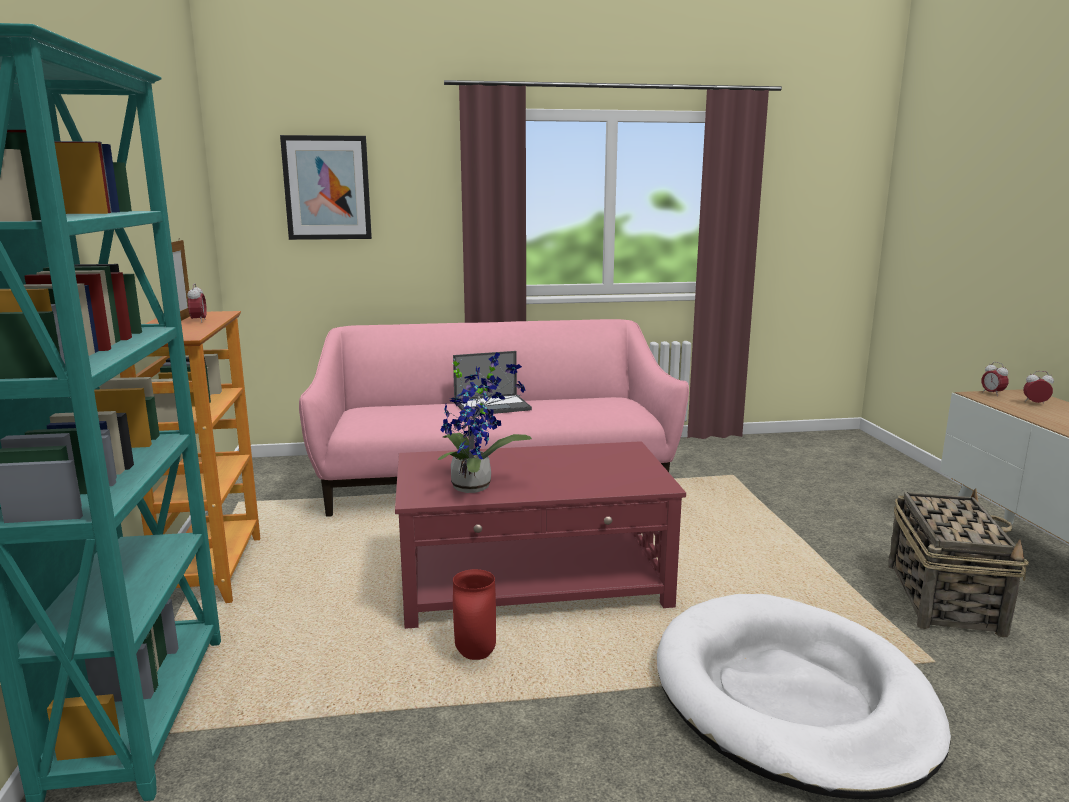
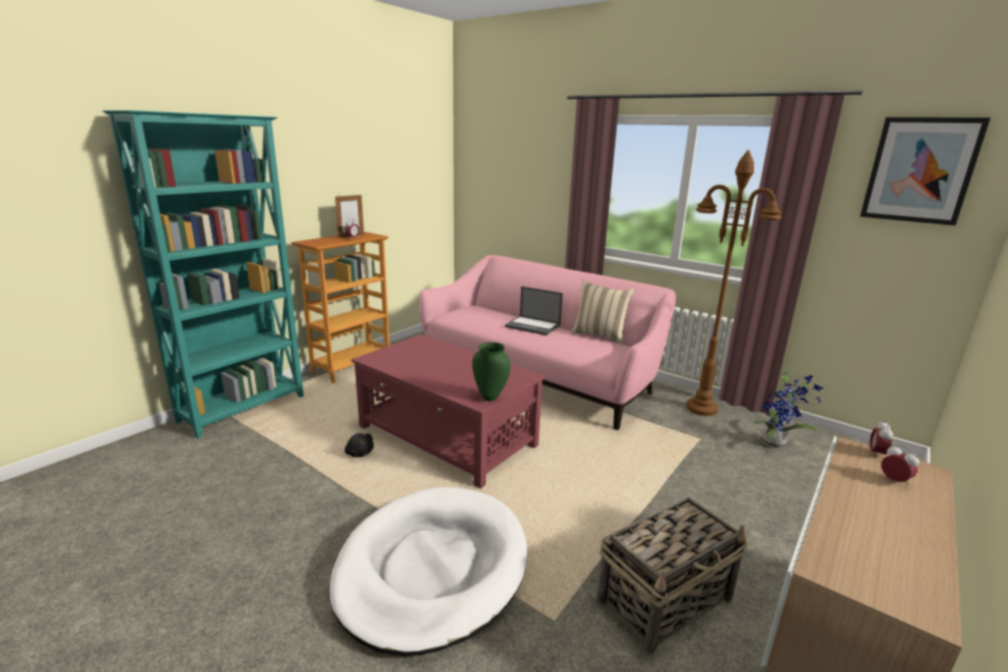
camera: 45 degrees right, 5 degrees up
picture [280,135,372,240] -> picture moved to [860,117,991,226]
potted plant [437,353,532,493] -> potted plant moved to [753,371,824,448]
red vase [453,569,496,660] -> black plush toy [345,433,374,457]
none -> green vase [472,342,510,401]
none -> beige pillow [571,281,634,344]
none -> brown floor lamp [686,150,782,416]

